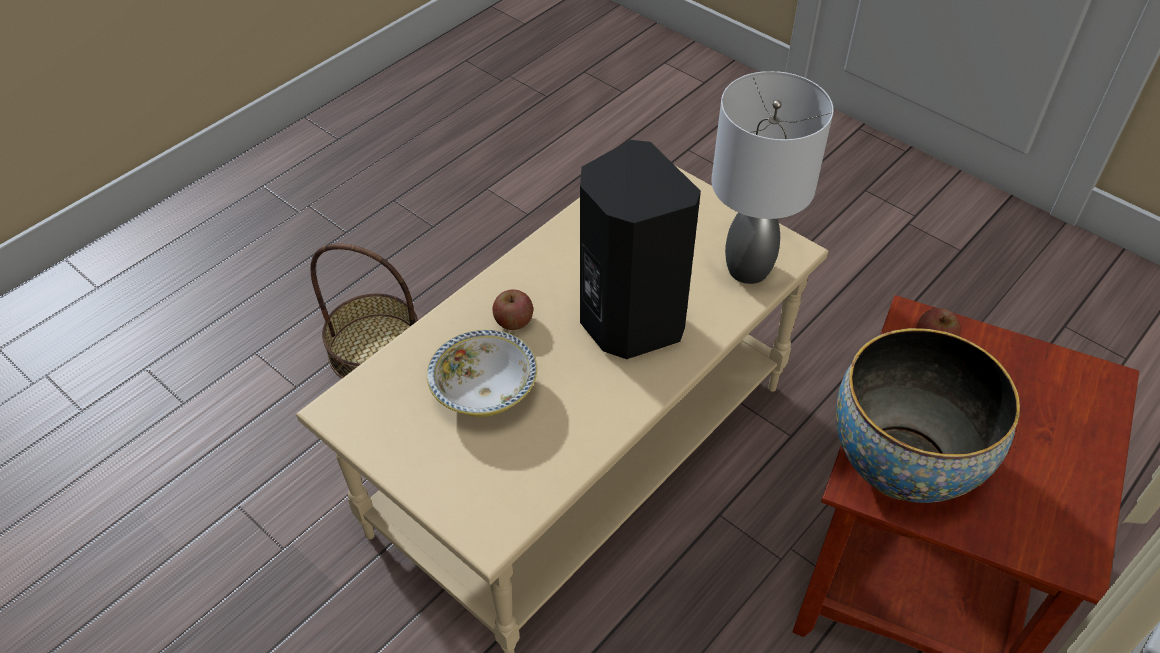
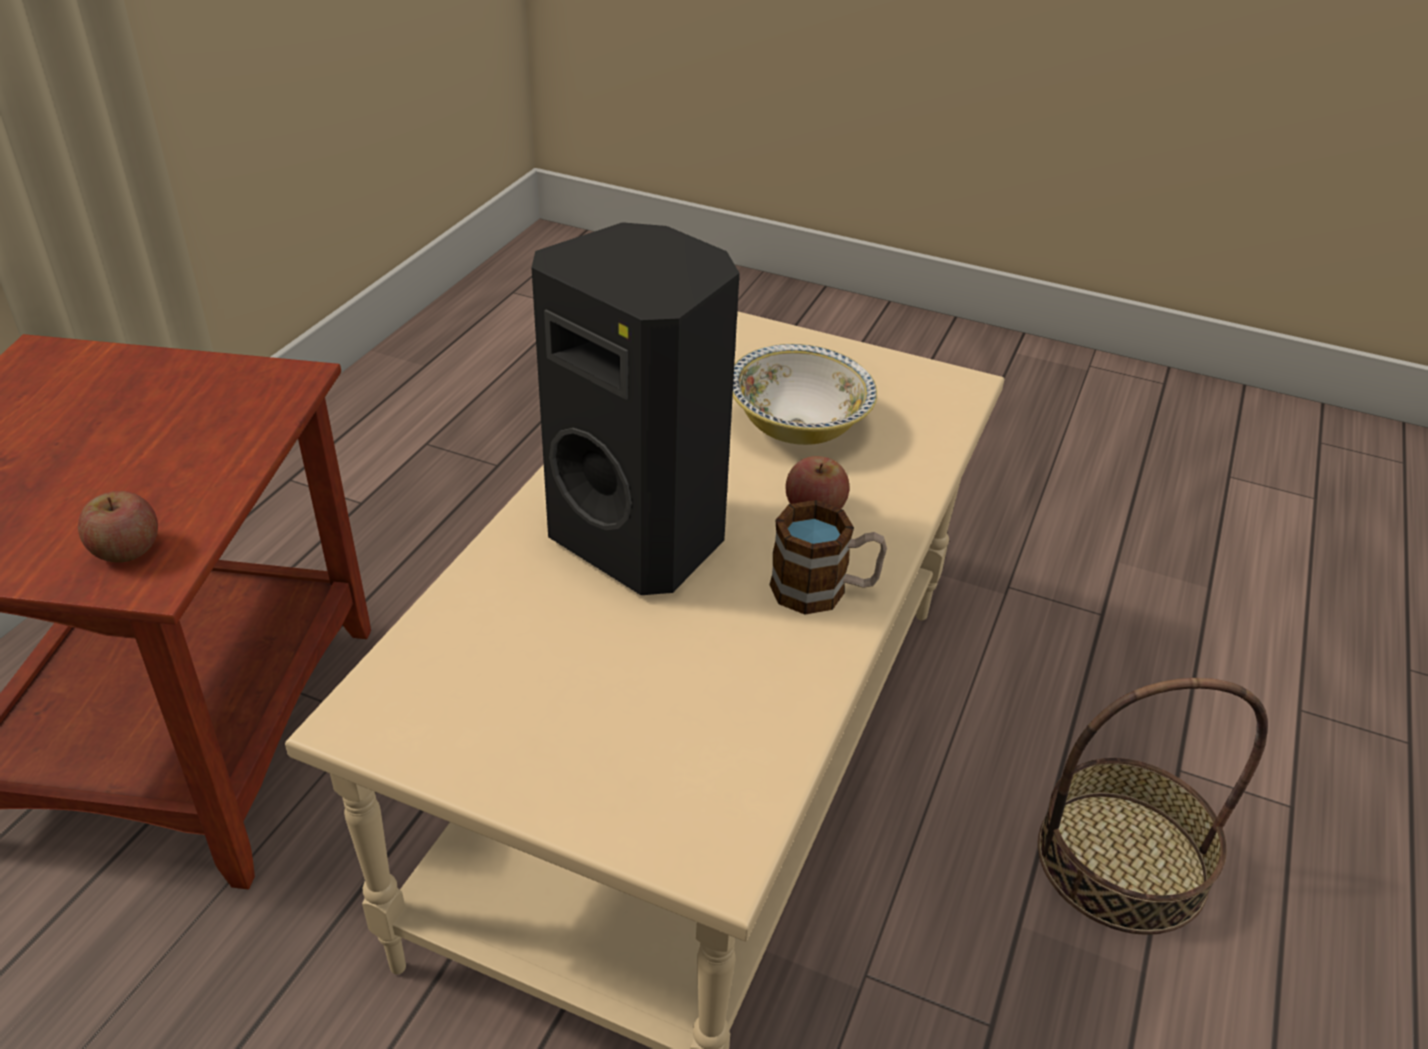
camera: 160 degrees right, 10 degrees down
grey table lamp [711,71,833,284] -> none
bowl [836,328,1020,503] -> none
none -> mug [770,500,887,615]

